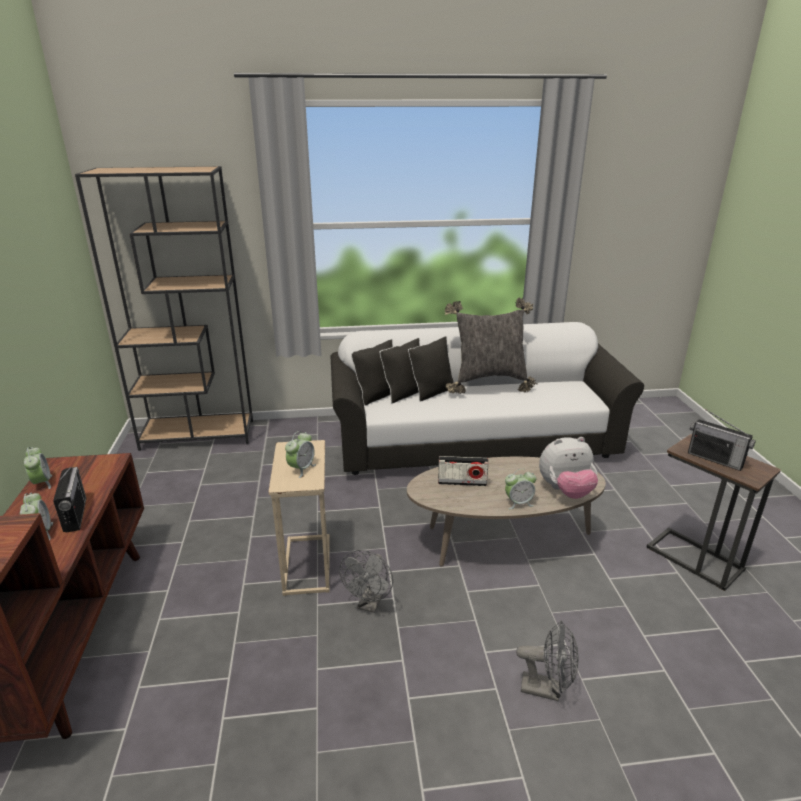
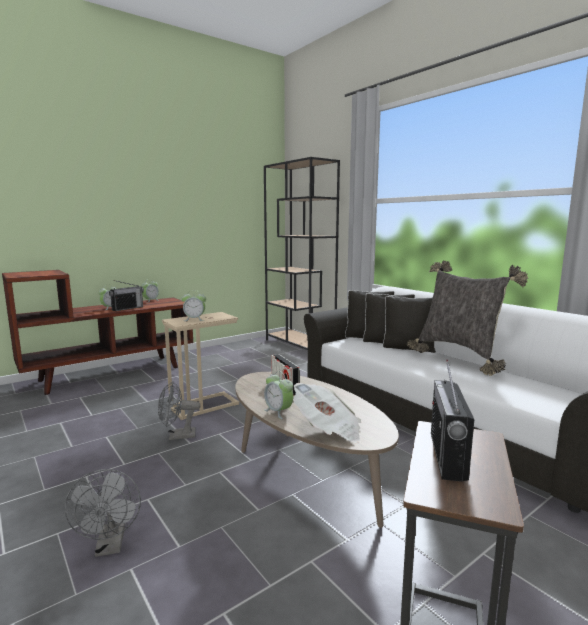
camera: 60 degrees right, 15 degrees down
plush toy [539,437,598,499] -> newspaper [293,383,361,443]

